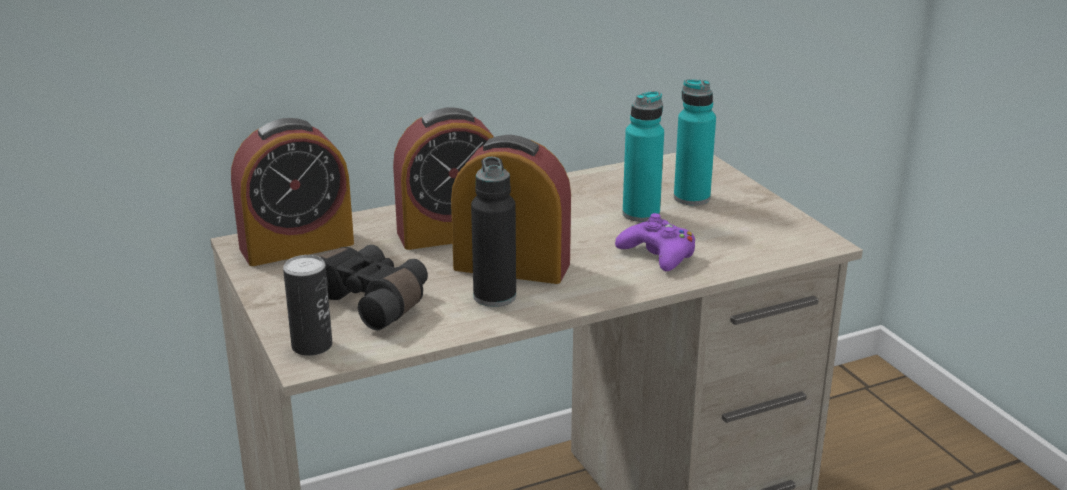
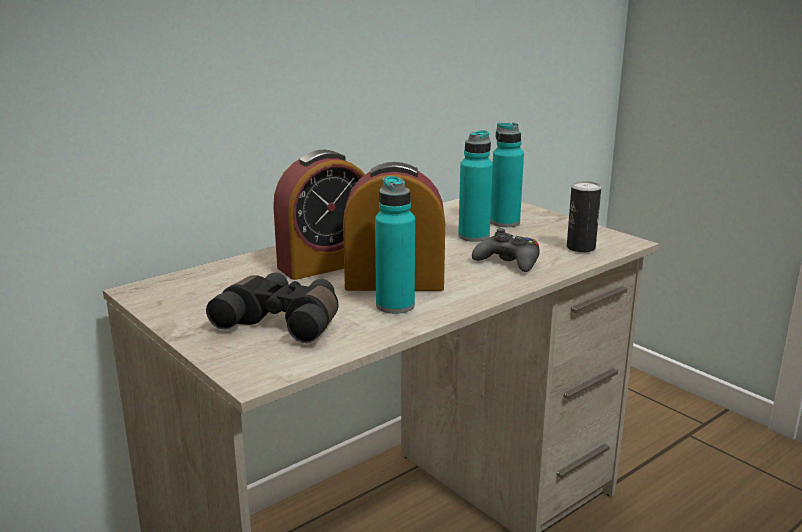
camera: 15 degrees left, 5 degrees down
alarm clock [231,118,354,266] -> none
can [283,255,332,356] -> can moved to [567,181,601,253]
black bottle [471,157,516,307] -> turquoise bottle [375,176,415,314]
purple game controller [615,213,695,271] -> black game controller [472,229,540,272]

